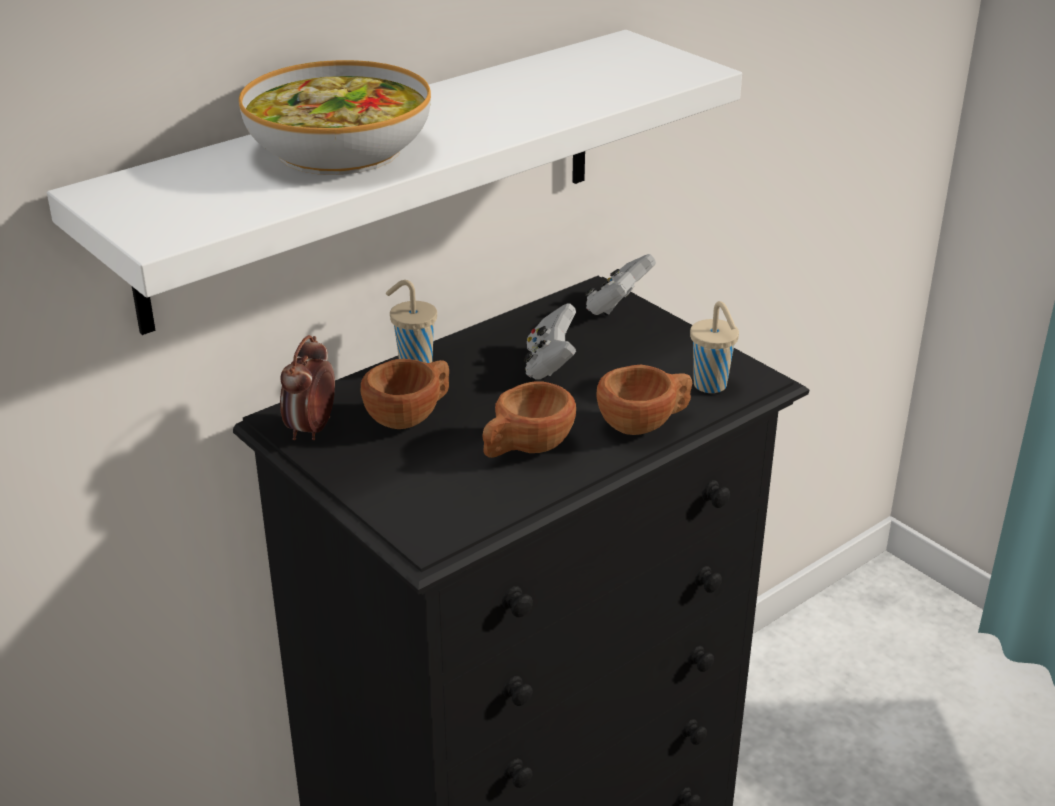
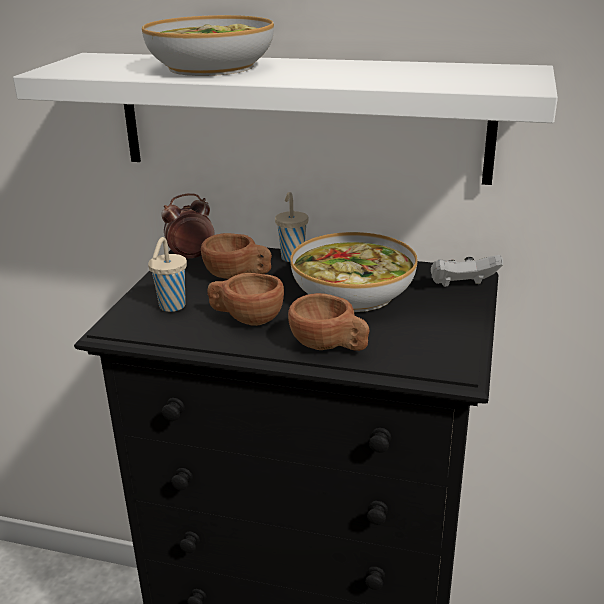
camera: 55 degrees right, 5 degrees down
white game controller [524,303,576,380] -> bowl [290,232,417,312]
beige cup [690,301,739,393] -> beige cup moved to [148,237,187,312]

